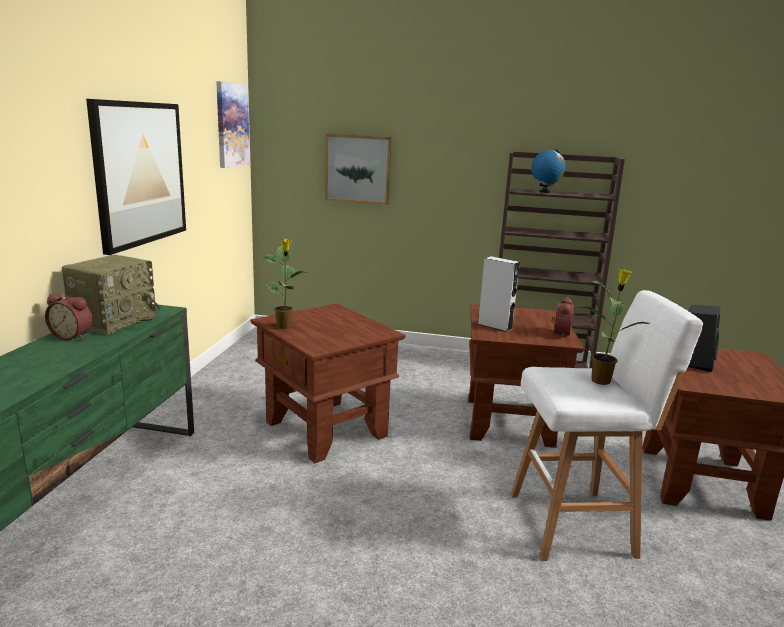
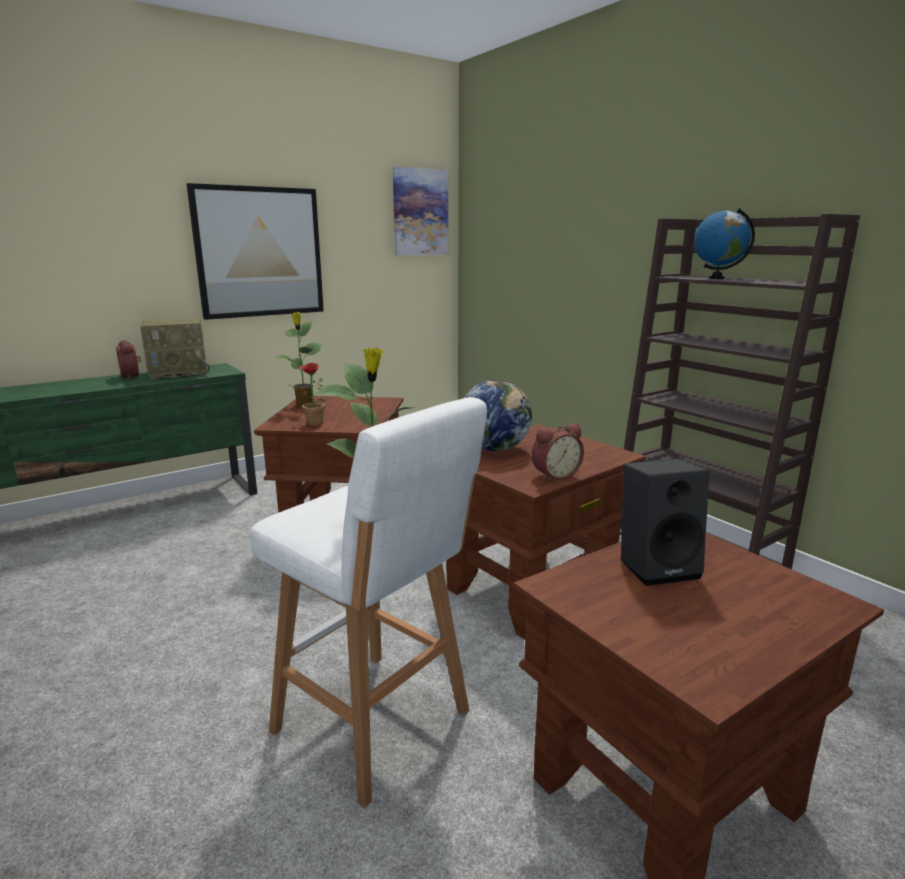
camera: 45 degrees right, 0 degrees up
picture [325,134,392,205] -> none
grey speaker [478,256,520,332] -> globe [465,380,532,451]
none -> potted plant [288,363,325,426]

